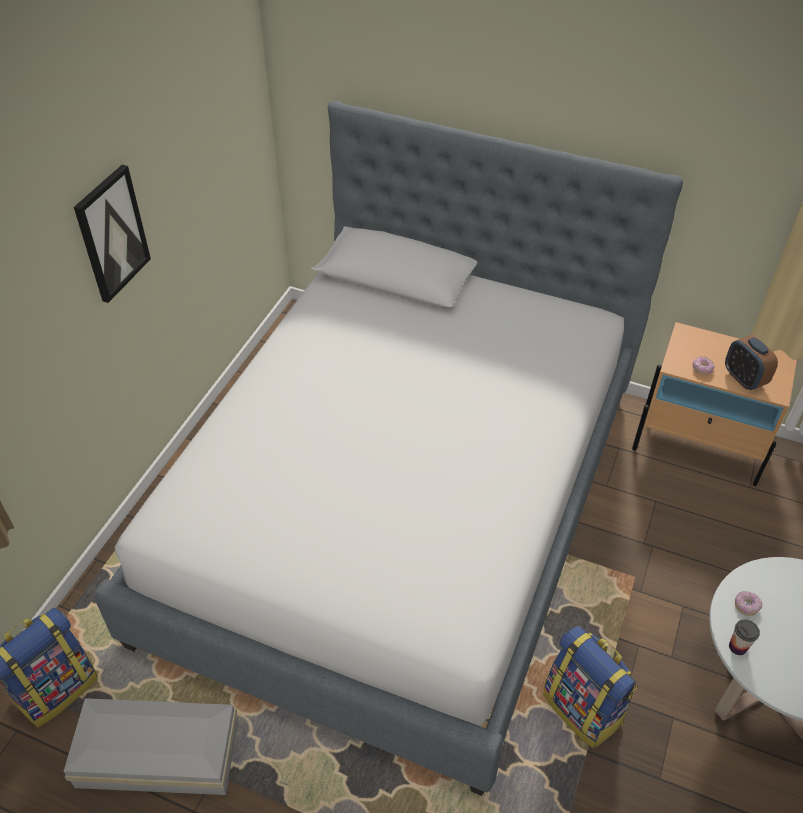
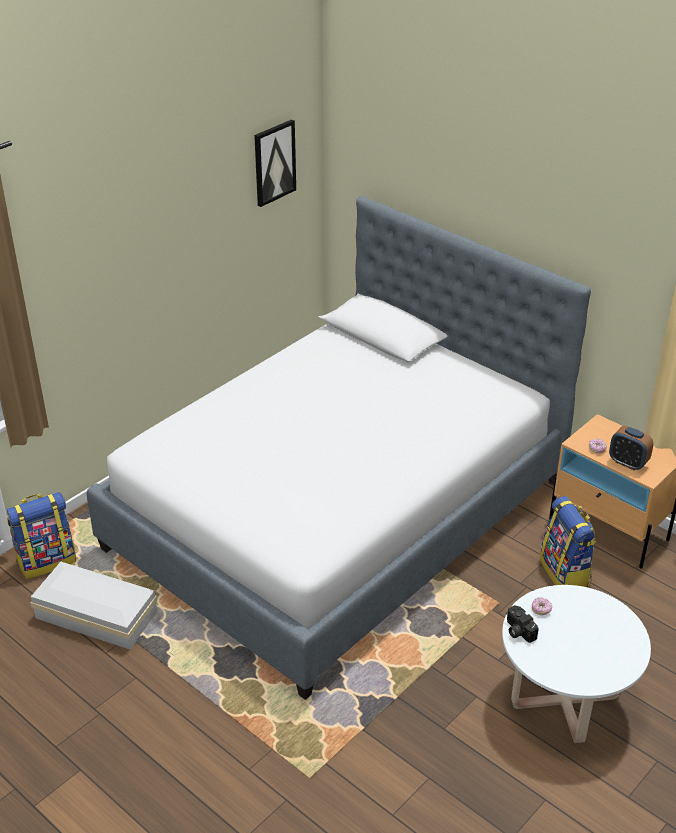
camera: 20 degrees right, 10 degrees down
picture [74,165,151,303] -> picture moved to [254,119,296,207]
backpack [543,626,637,748] -> backpack moved to [540,496,596,588]
alarm clock [725,335,778,390] -> alarm clock turned 45 degrees counterclockwise [609,426,654,471]
cup [729,620,760,655] -> camera [506,605,539,643]

